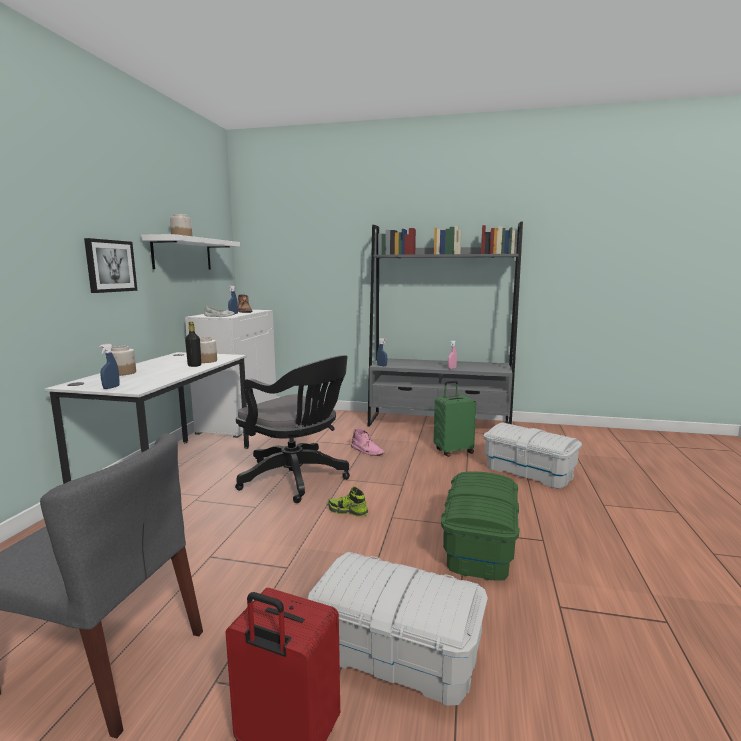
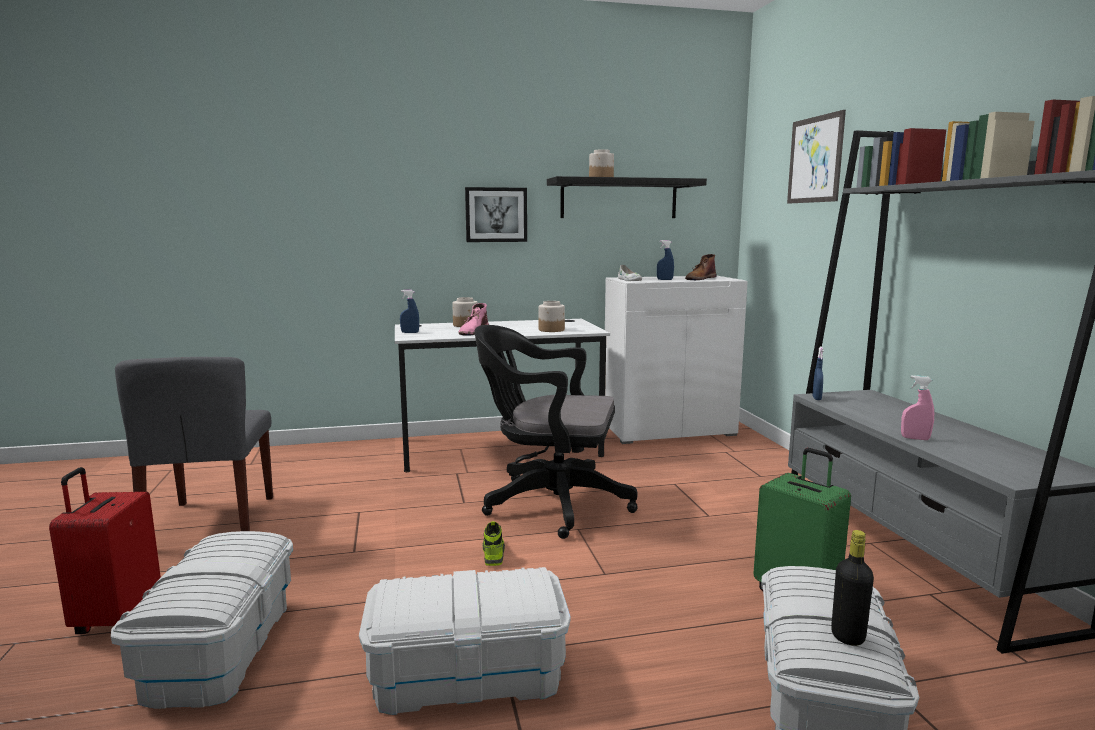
camera: 65 degrees right, 0 degrees up
white shelf [141,234,240,270] -> black shelf [547,176,707,218]
black bottle [185,322,201,367] -> black bottle moved to [831,530,874,646]
black office chair [235,355,350,503] -> black office chair turned 90 degrees clockwise [474,325,638,539]
pink boot [351,429,385,456] -> pink boot moved to [458,303,489,336]
green storage box [441,471,520,581] -> white storage box [359,567,571,715]
none -> picture [787,110,846,204]

